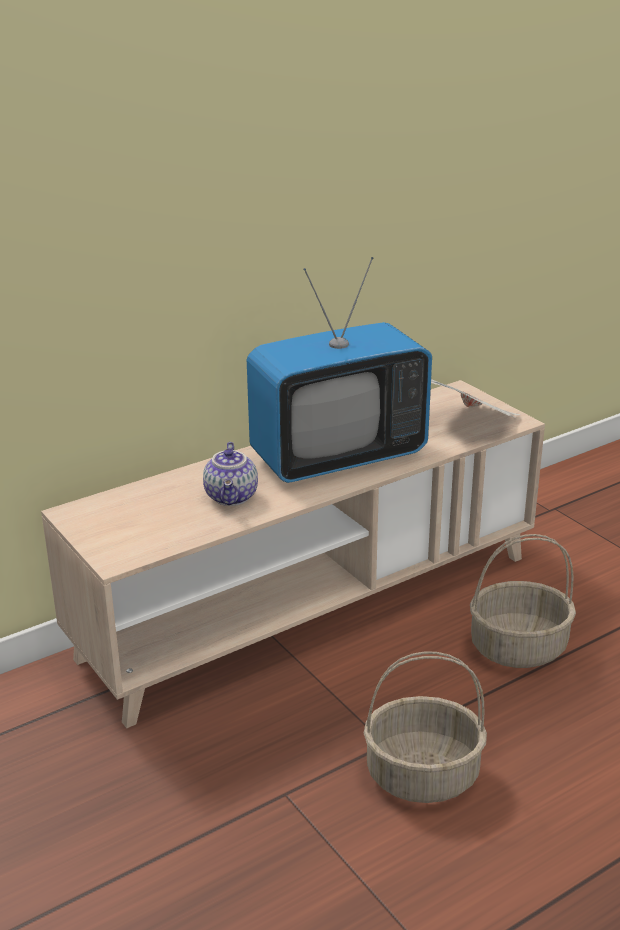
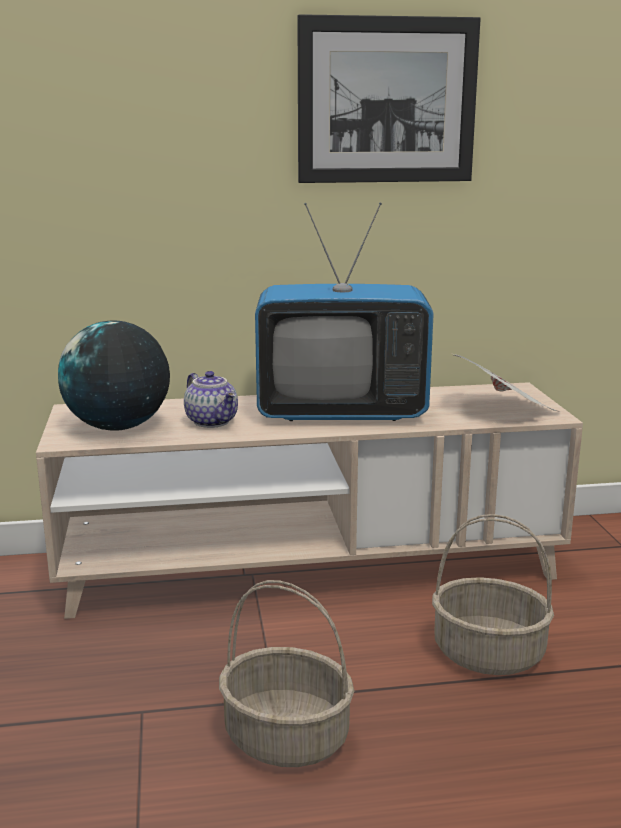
camera: 25 degrees right, 10 degrees down
teapot [203,442,258,506] -> teapot turned 60 degrees counterclockwise [184,371,238,428]
none -> globe [58,321,170,431]
none -> picture [297,14,481,183]

